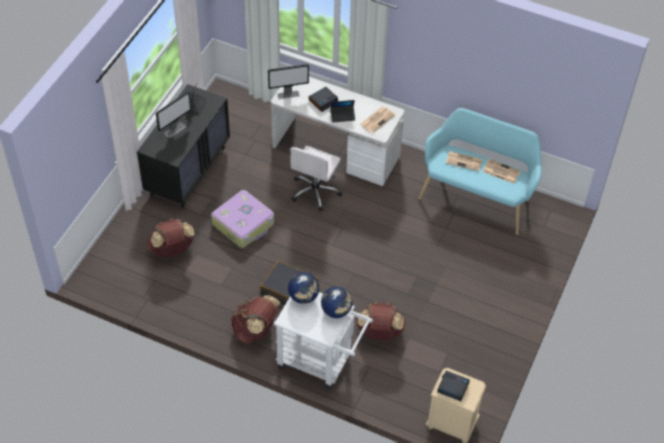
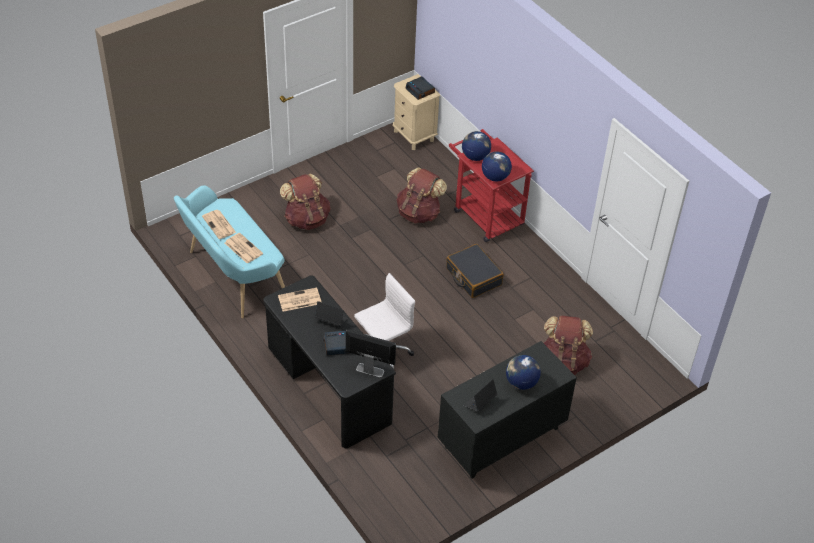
camera: 150 degrees left, 5 degrees down
monitor [156,91,191,138] -> globe [506,355,541,390]
suitcase [211,190,274,248] -> none
brown backpack [230,295,281,344] -> brown backpack moved to [280,173,330,230]
white desk [271,77,404,186] -> black desk [263,275,394,448]
white cart [274,292,373,390] -> red cart [449,129,534,242]

